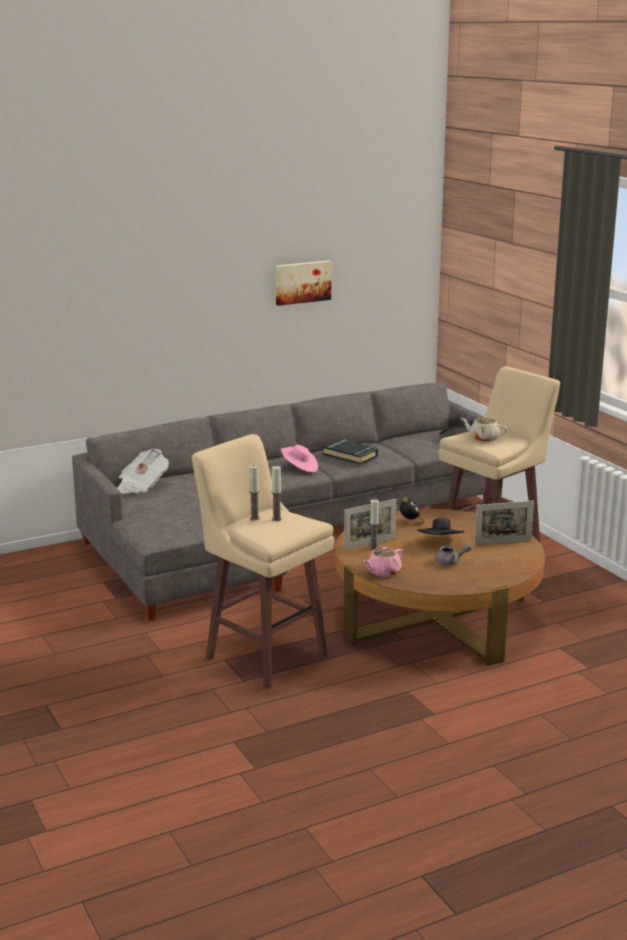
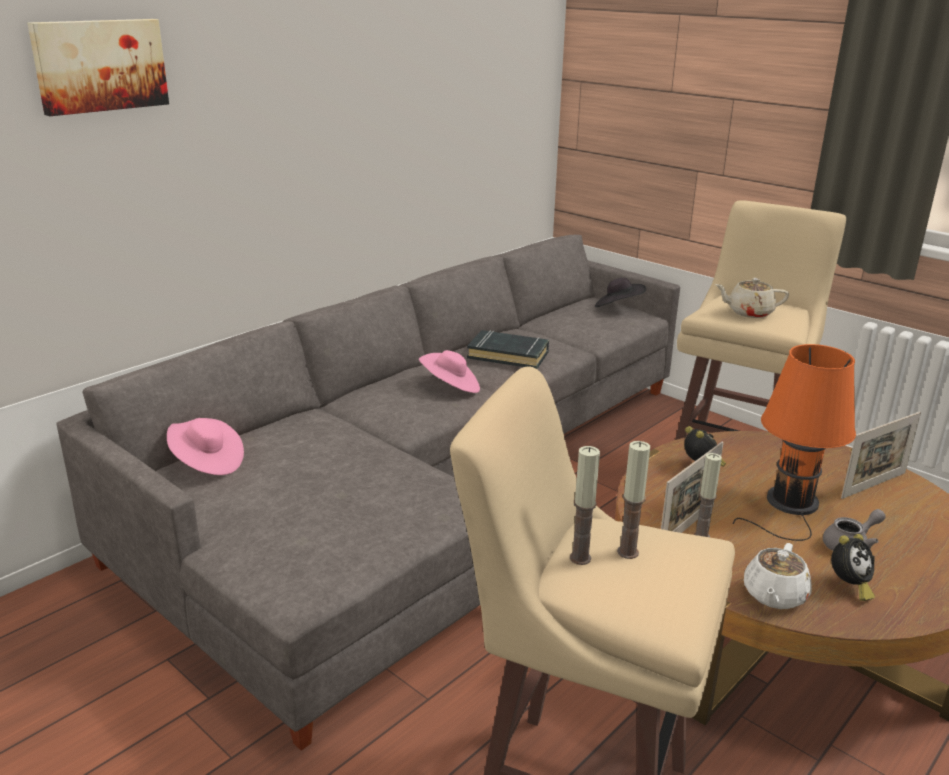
camera: 20 degrees left, 5 degrees up
newspaper [117,449,169,493] -> pink hat [167,418,244,475]
picture [276,260,331,306] -> picture moved to [27,19,169,116]
pink teapot [363,547,403,577] -> white teapot [744,543,812,609]
black hat [417,518,465,535] -> orange table lamp [733,344,856,541]
none -> alarm clock [831,534,875,601]

